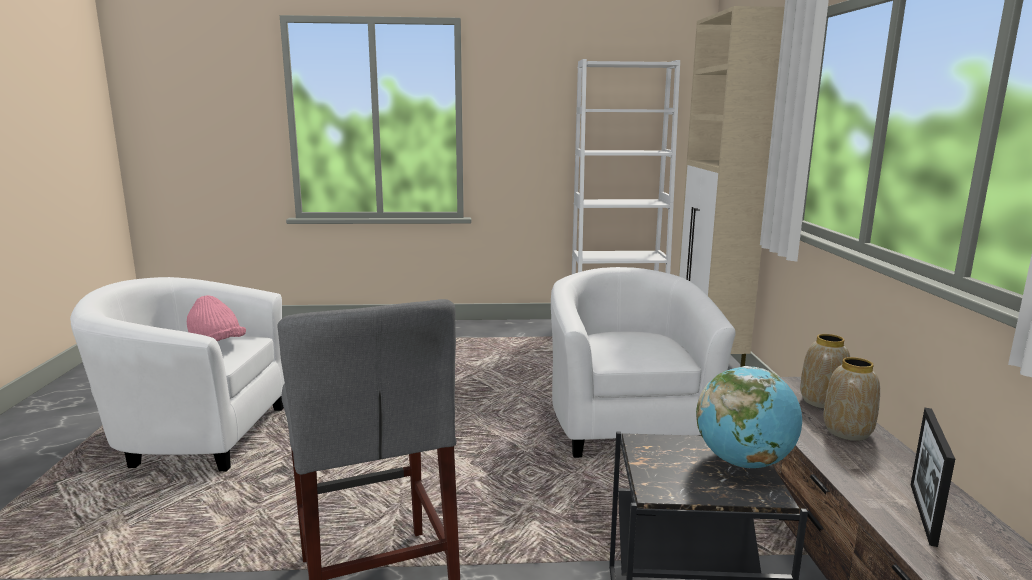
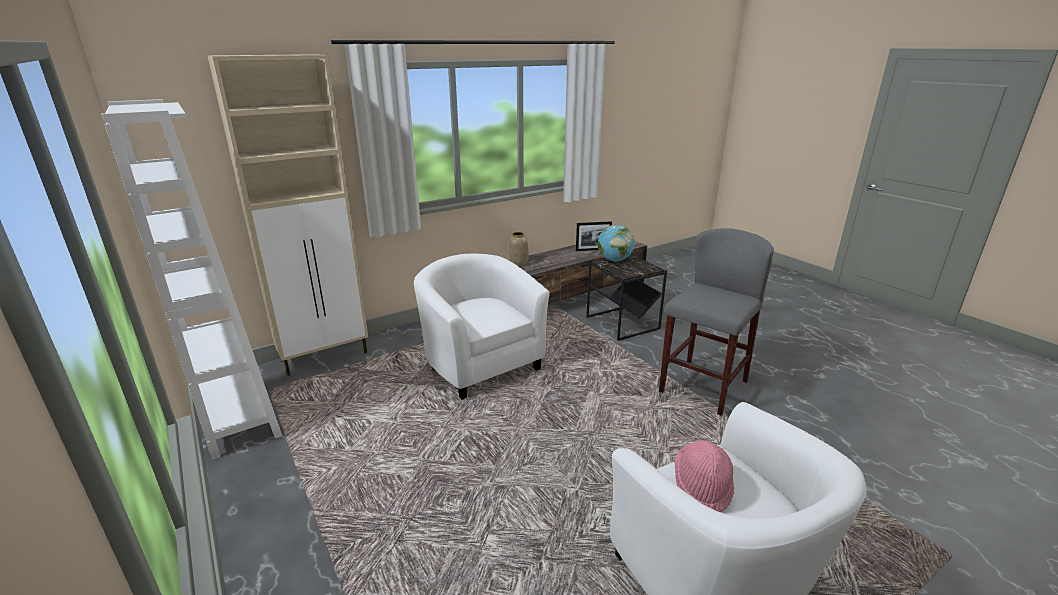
camera: 120 degrees left, 10 degrees up
white armchair [551,267,736,458] -> white armchair turned 90 degrees clockwise [414,254,550,400]
vase [823,357,880,441] -> none

